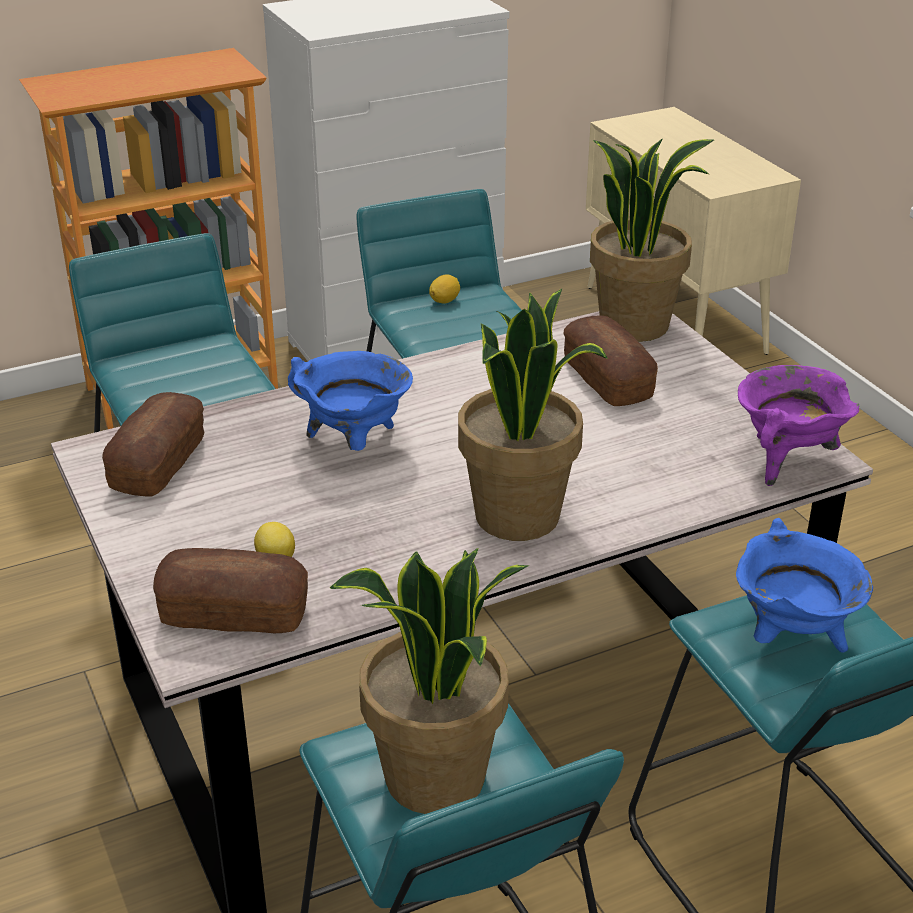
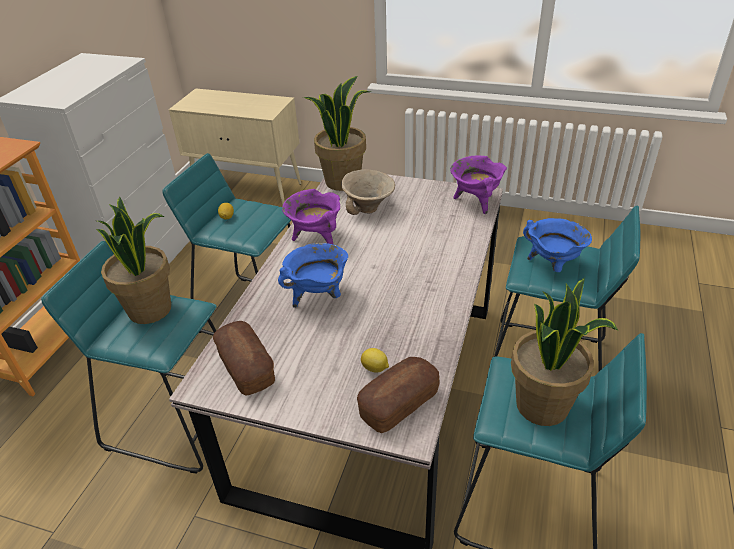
camera: 45 degrees left, 5 degrees up
potted plant [458,289,608,541] -> potted plant moved to [96,197,171,324]
bread [564,315,658,406] -> beige bowl [341,169,395,215]
none -> purple cooking pot [282,189,340,245]

